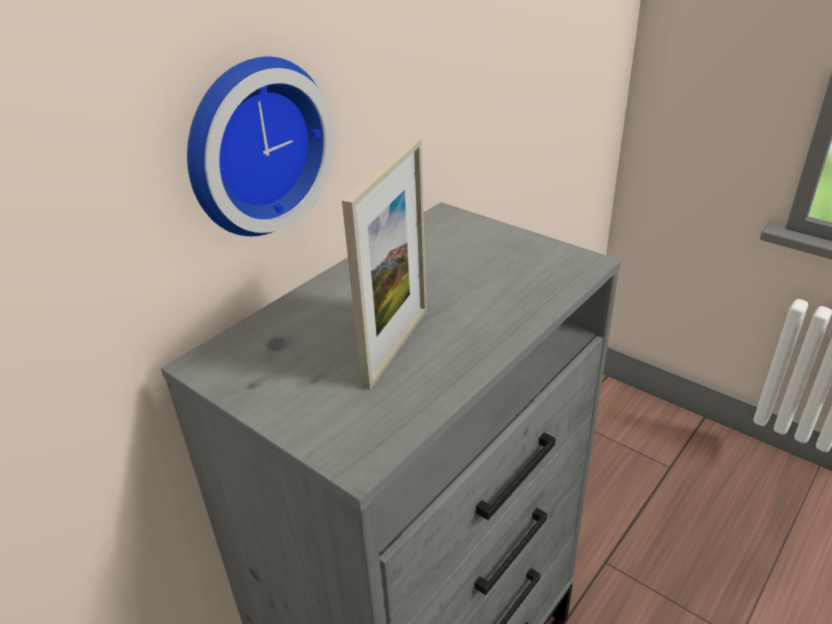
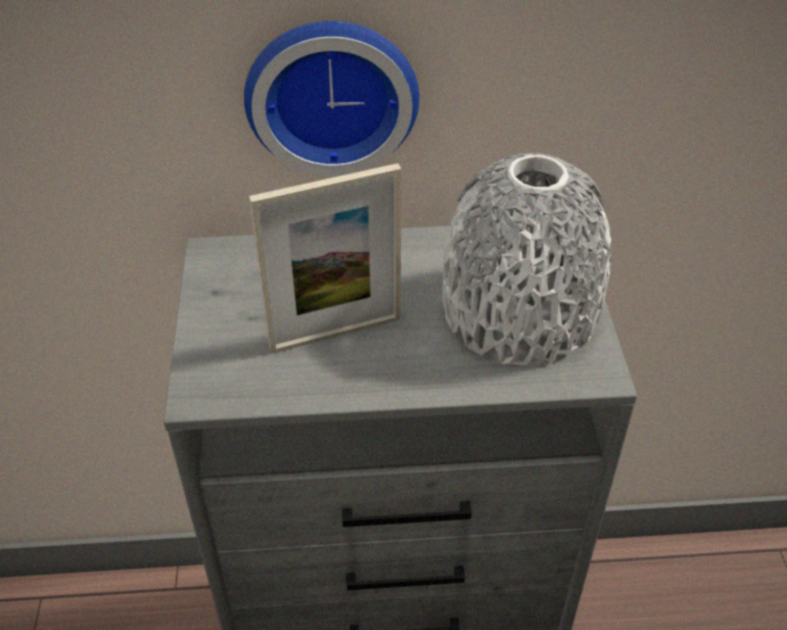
camera: 45 degrees right, 10 degrees up
none -> grey vase [442,153,612,366]

